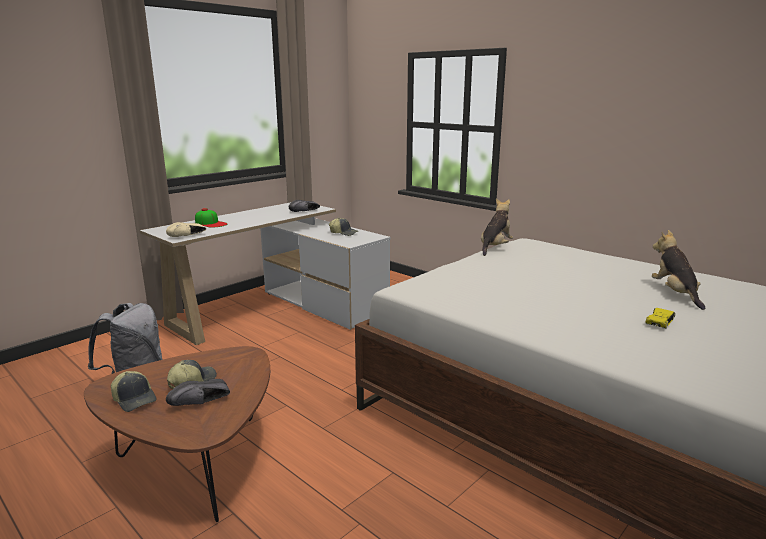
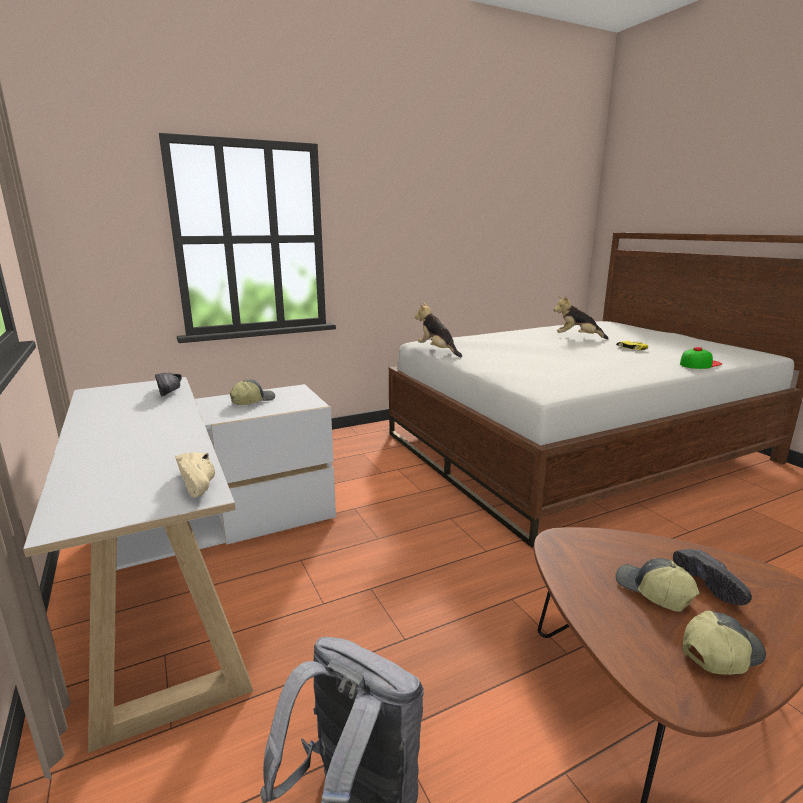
camera: 70 degrees left, 0 degrees up
cap [195,208,228,227] -> cap moved to [680,347,722,369]

